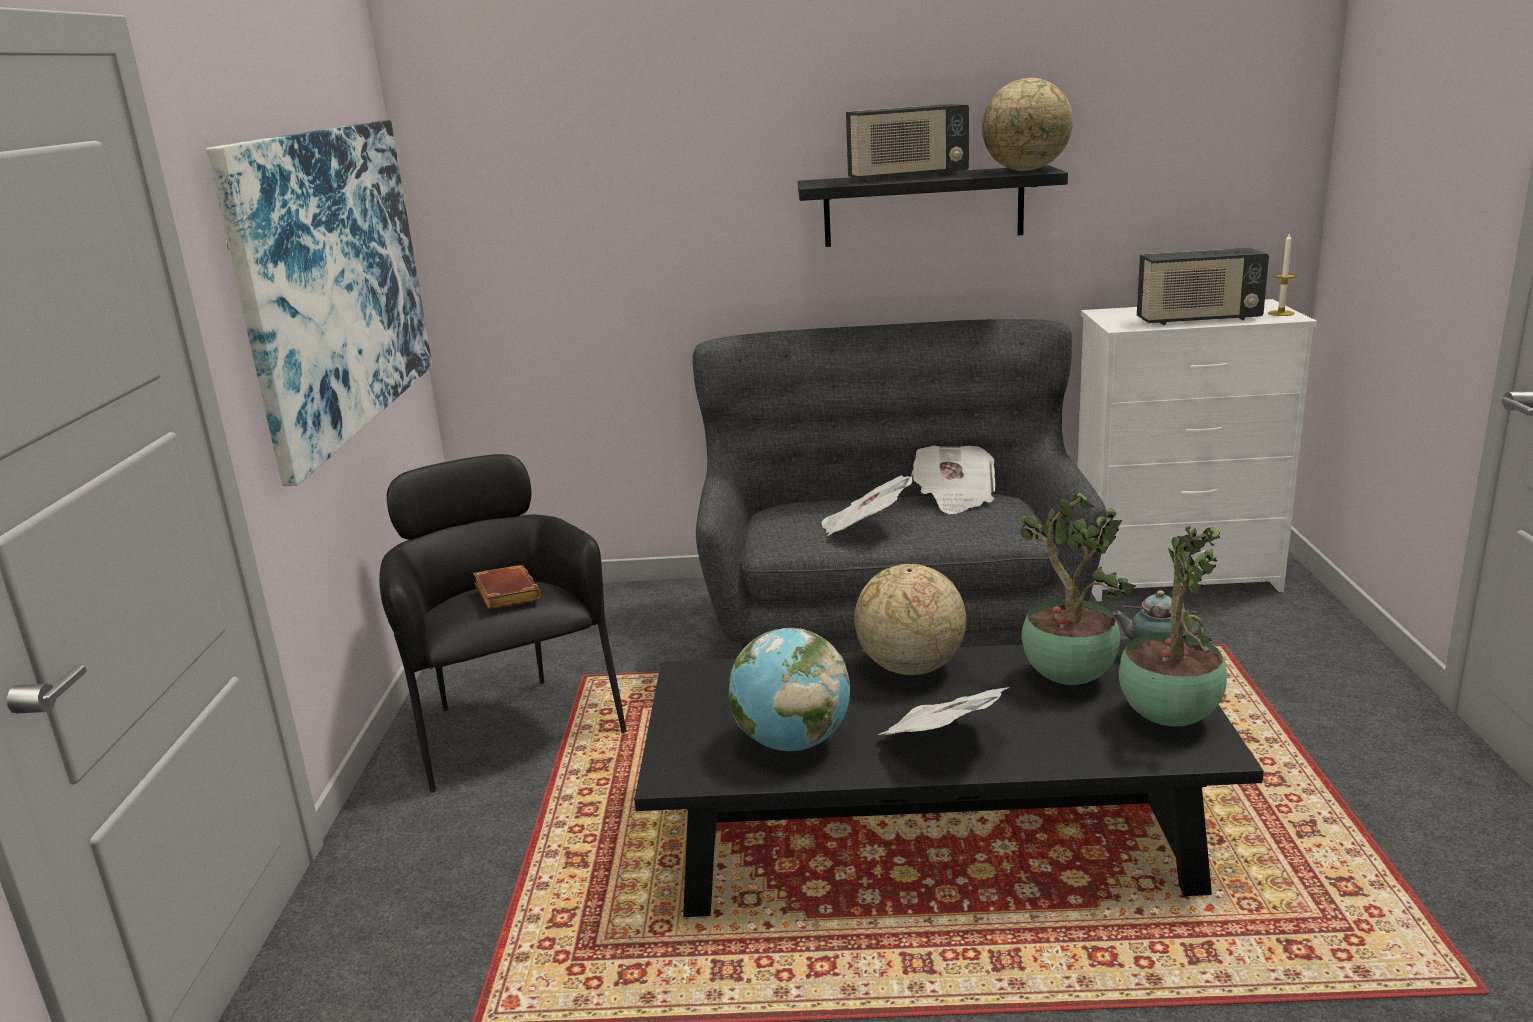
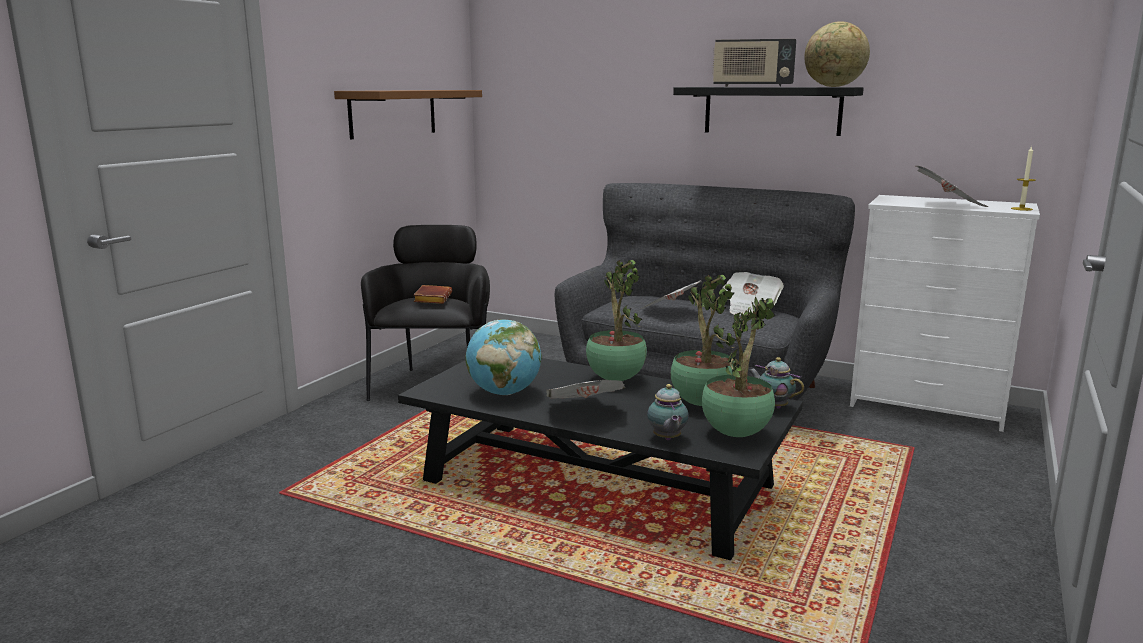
camera: 25 degrees right, 5 degrees down
picture [206,120,432,486] -> brown shelf [334,90,482,139]
globe [854,564,966,675] -> potted plant [586,260,647,381]
radio [1137,248,1269,325] -> newspaper [916,166,989,207]
none -> teapot [647,384,689,440]

